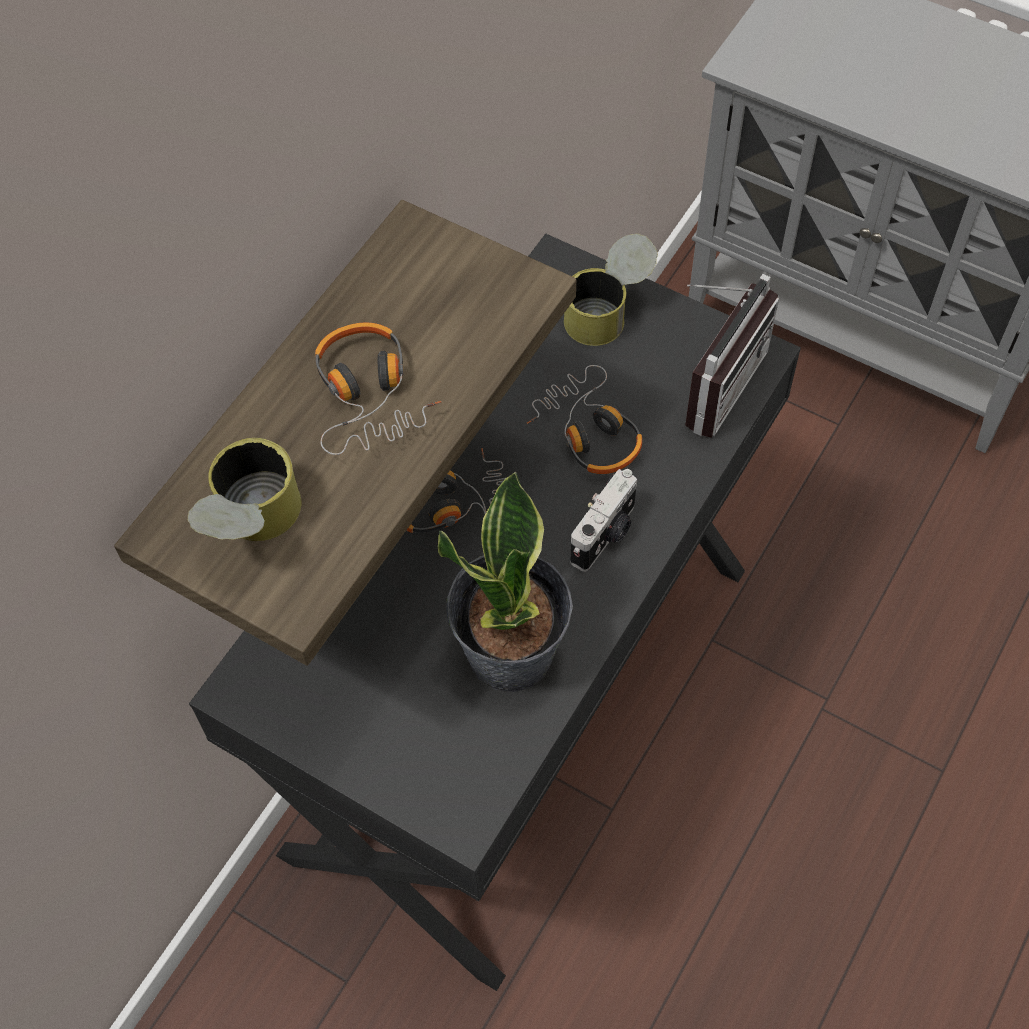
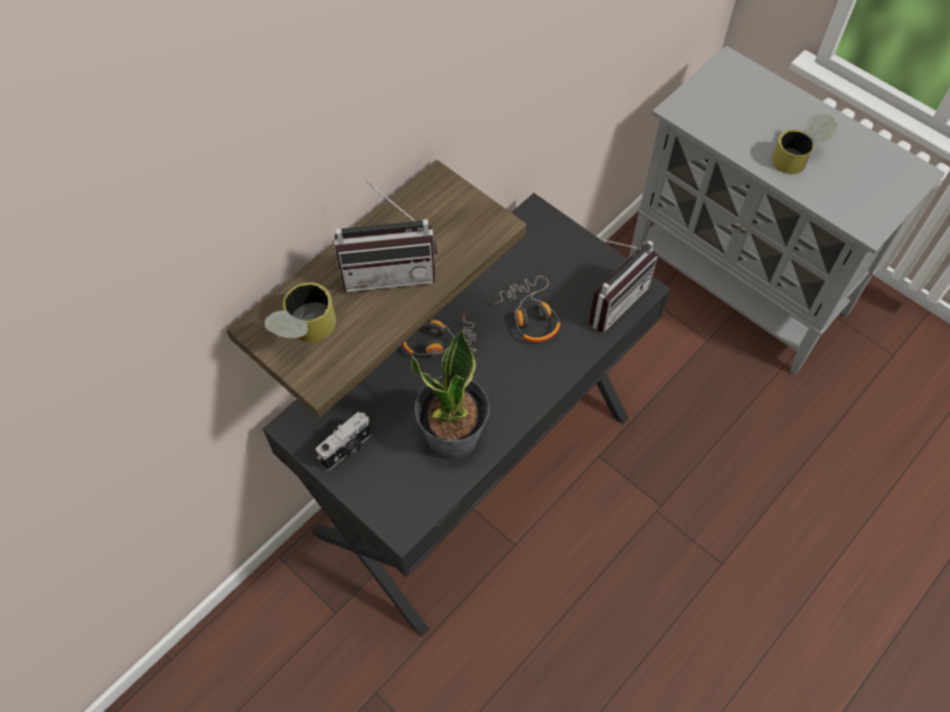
camera: 10 degrees right, 0 degrees up
headphones [315,323,442,455] -> radio [334,181,437,292]
can [564,234,658,346] -> can moved to [771,114,837,174]
camera [570,469,637,572] -> camera moved to [316,412,371,471]

